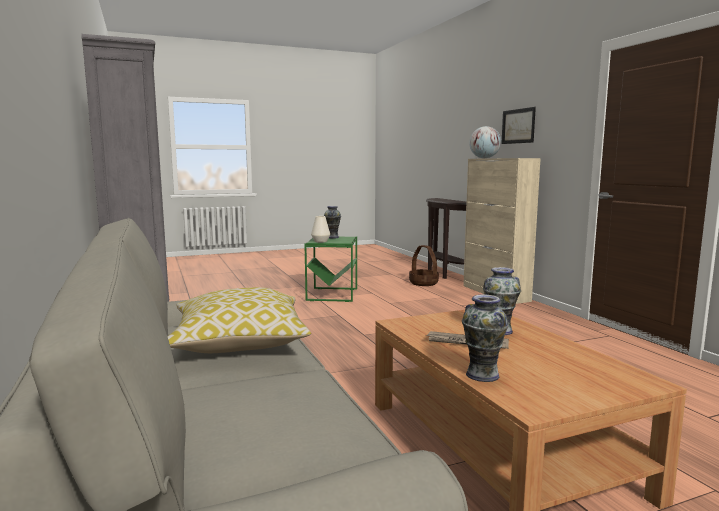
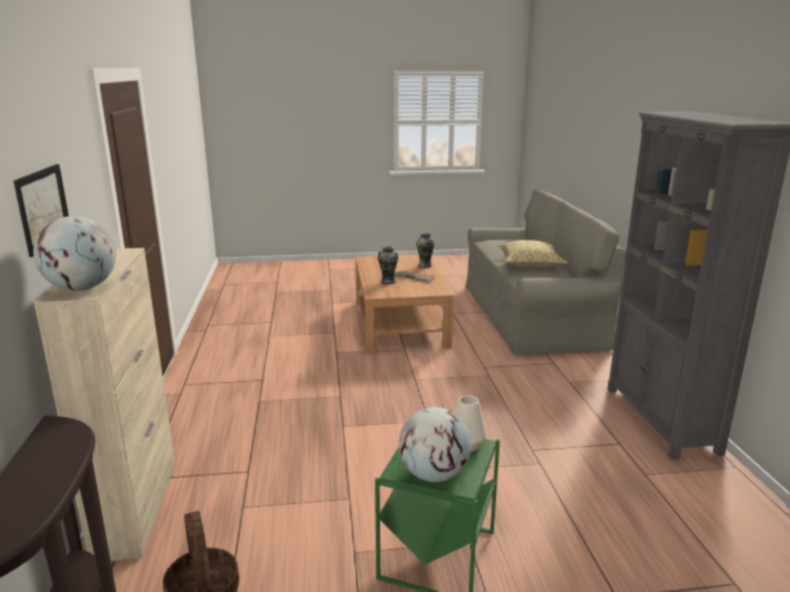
camera: 165 degrees left, 10 degrees up
vase [324,206,341,239] -> globe [399,407,471,482]

